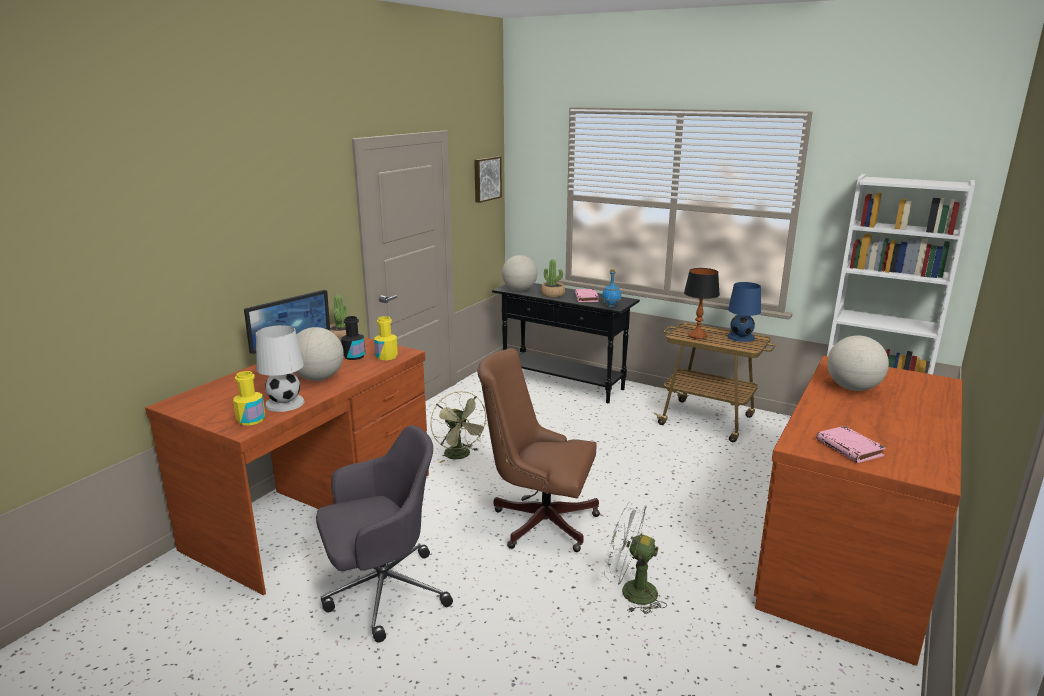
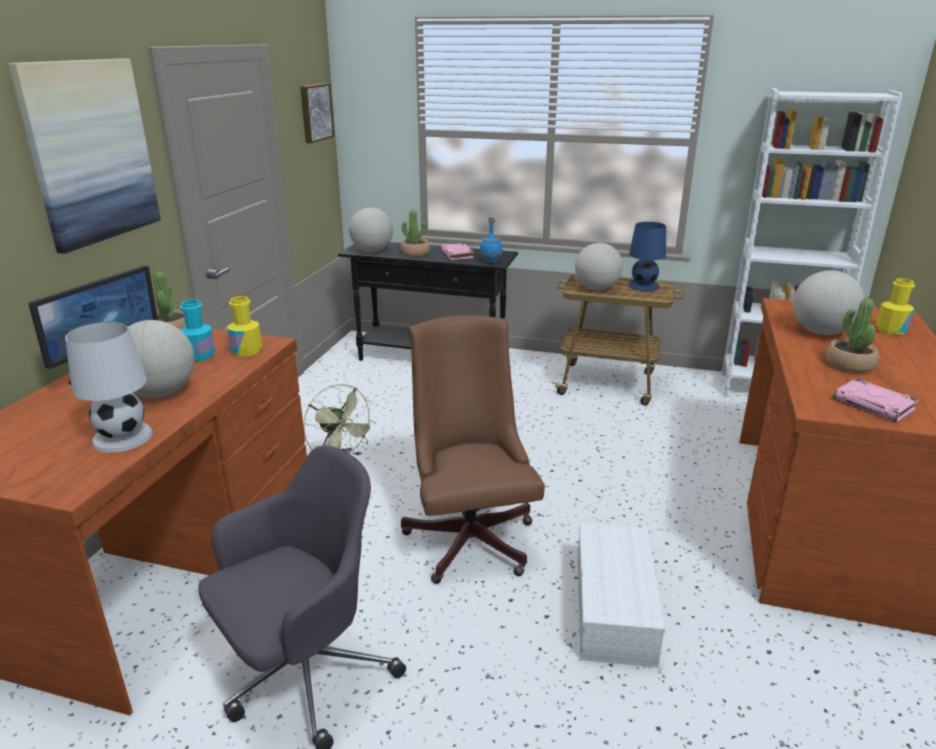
camera: 15 degrees left, 5 degrees up
yellow bottle [233,371,265,426] -> yellow bottle moved to [876,278,915,335]
black bottle [341,316,365,360] -> turquoise bottle [180,300,215,361]
brown office chair [477,348,600,552] -> brown office chair turned 75 degrees clockwise [401,315,545,584]
white fan [604,501,667,614] -> white storage box [577,523,665,667]
table lamp [684,268,720,339] -> globe [575,243,623,290]
none -> picture [8,58,161,254]
none -> potted plant [825,299,879,373]

